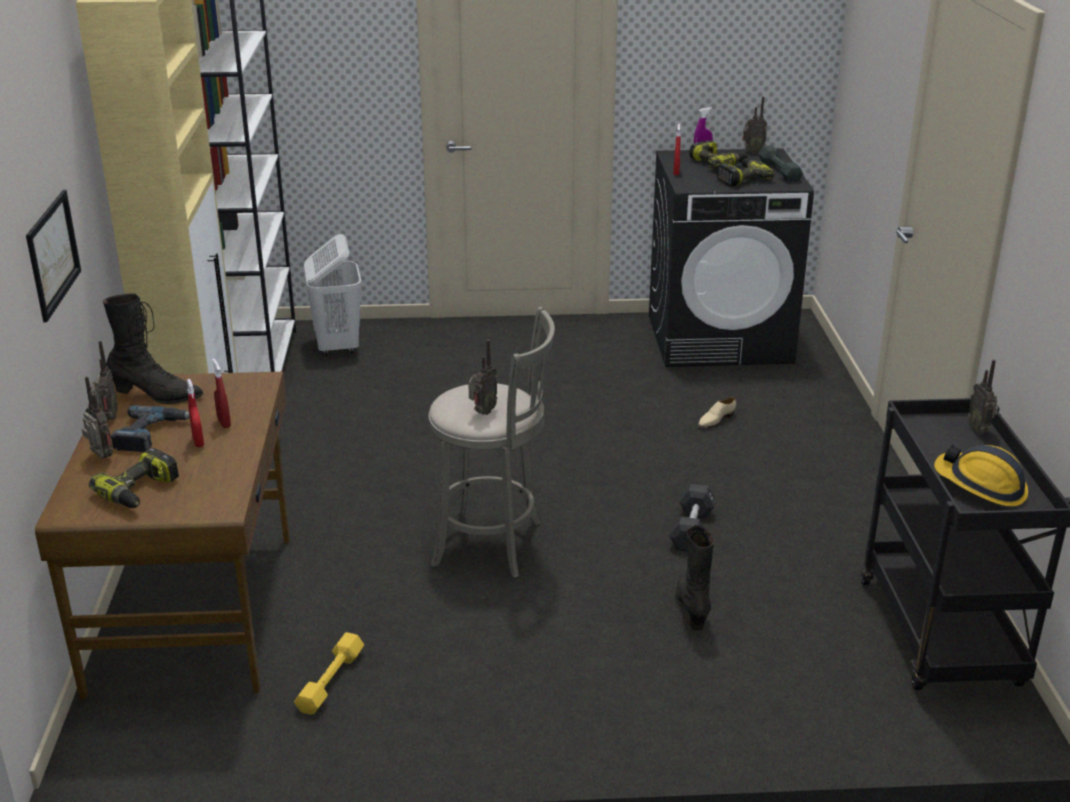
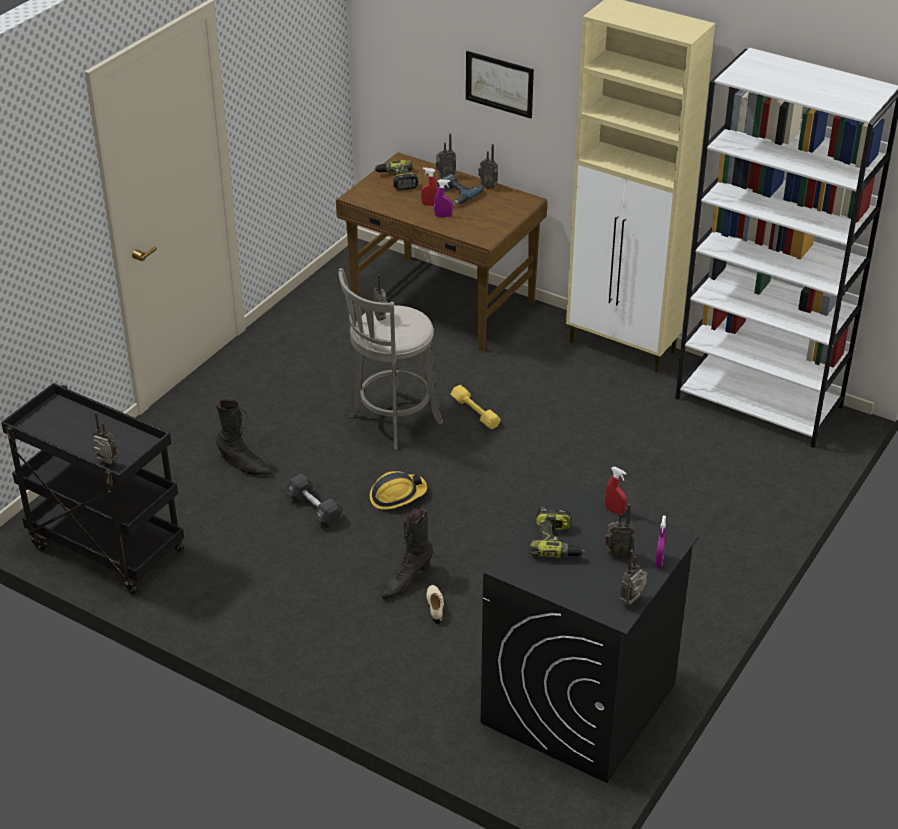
camera: 125 degrees right, 10 degrees up
black boot [103,293,203,404] -> black boot moved to [381,508,433,600]
red spray bottle [212,358,231,428] -> purple spray bottle [434,179,453,218]
yellow dumbbell [294,632,364,715] -> yellow dumbbell moved to [451,385,501,430]
white laundry basket [304,234,362,356] -> none
power drill [689,140,748,169] -> radio [604,504,635,559]
grey dumbbell [758,146,803,182] -> none
hard hat [934,445,1028,507] -> hard hat moved to [370,471,427,510]

